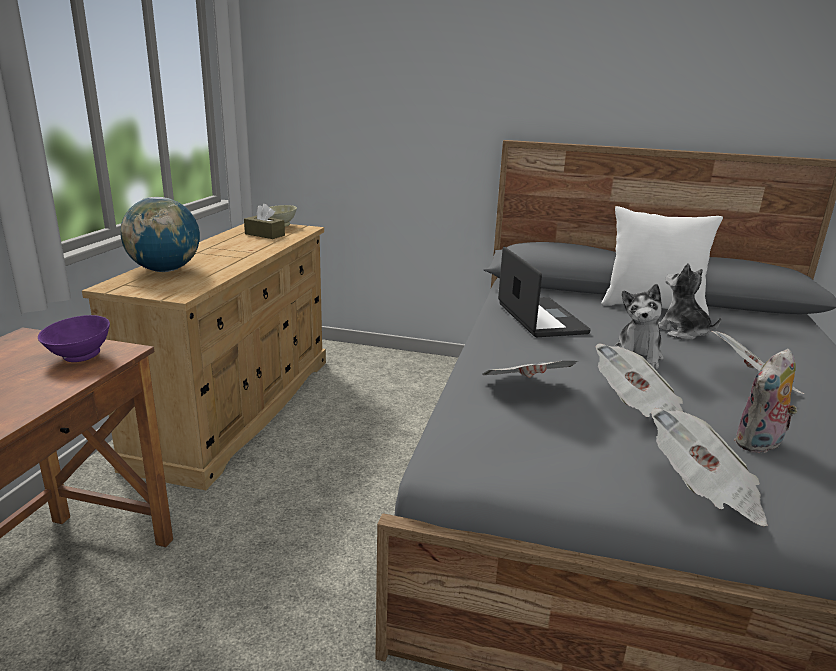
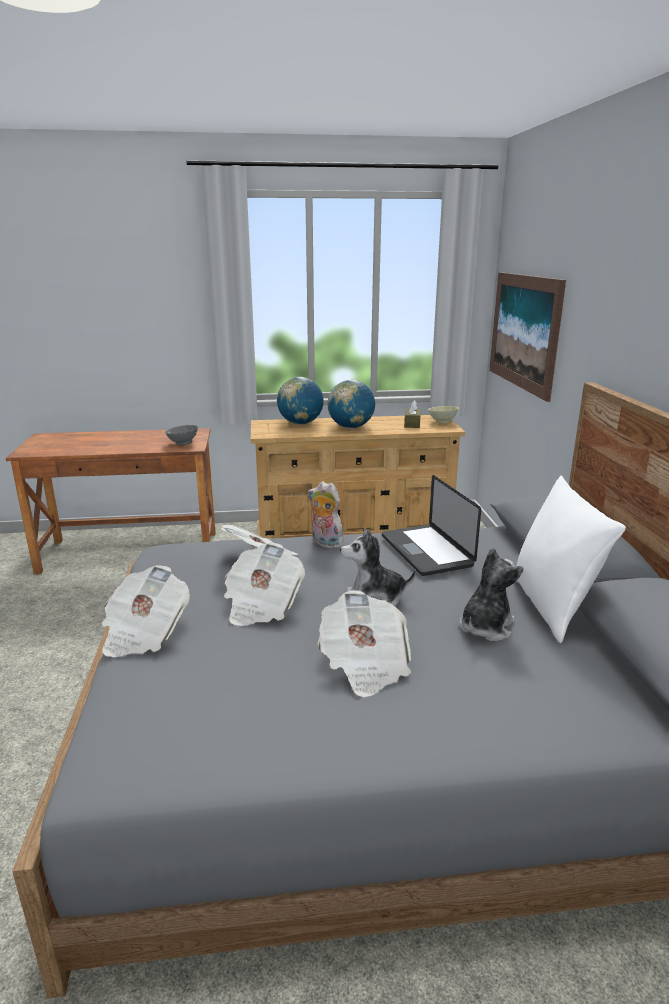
camera: 70 degrees right, 0 degrees up
purple bowl [38,315,110,362] -> grey bowl [165,425,198,445]
laptop [498,247,591,337] -> laptop turned 105 degrees clockwise [382,475,481,576]
plush toy [733,349,797,453] -> plush toy moved to [308,481,344,549]
none -> globe [327,380,375,429]
none -> picture [489,272,566,402]

